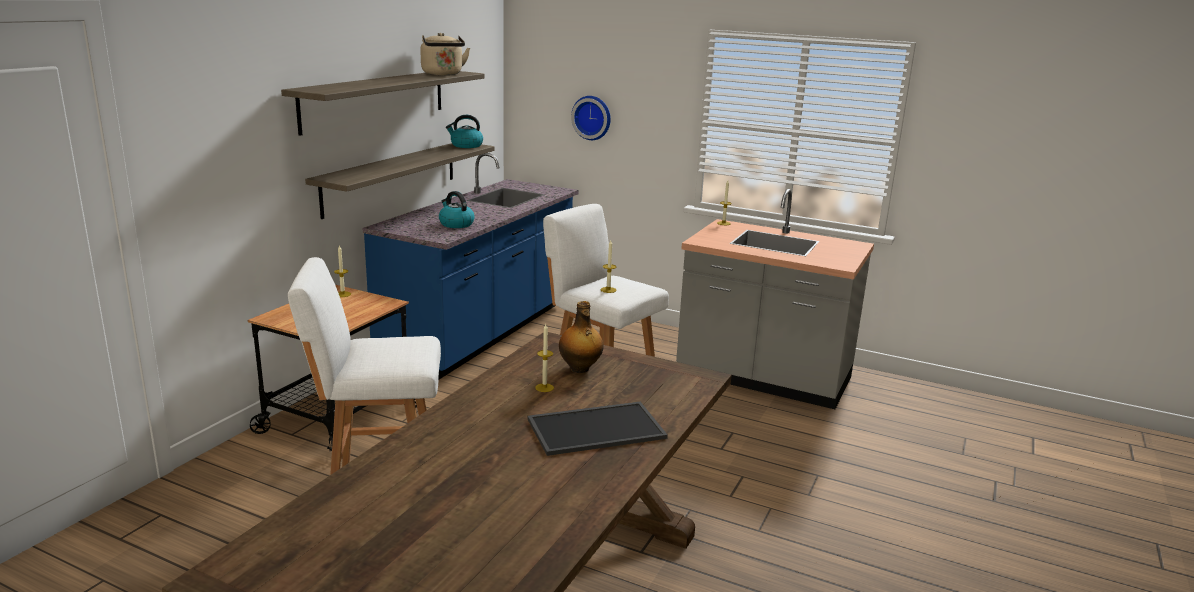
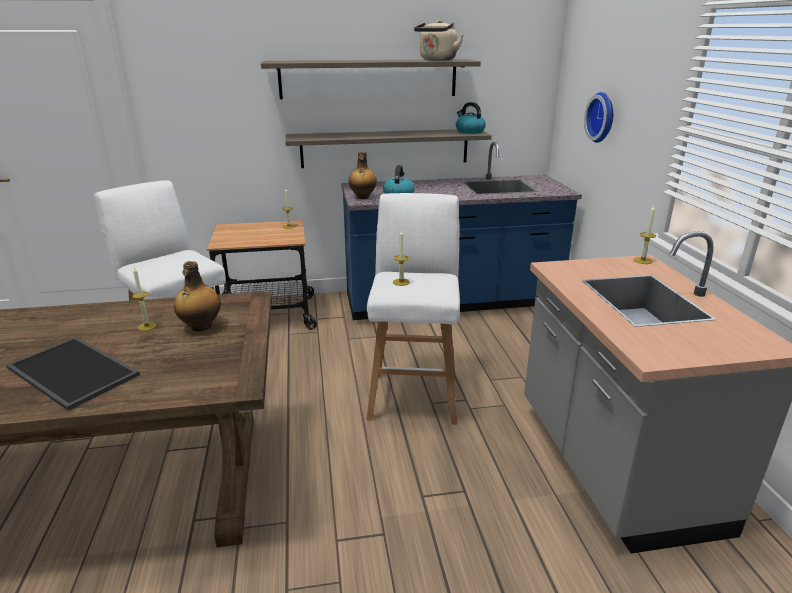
camera: 55 degrees right, 5 degrees up
none -> bottle [349,151,377,199]

